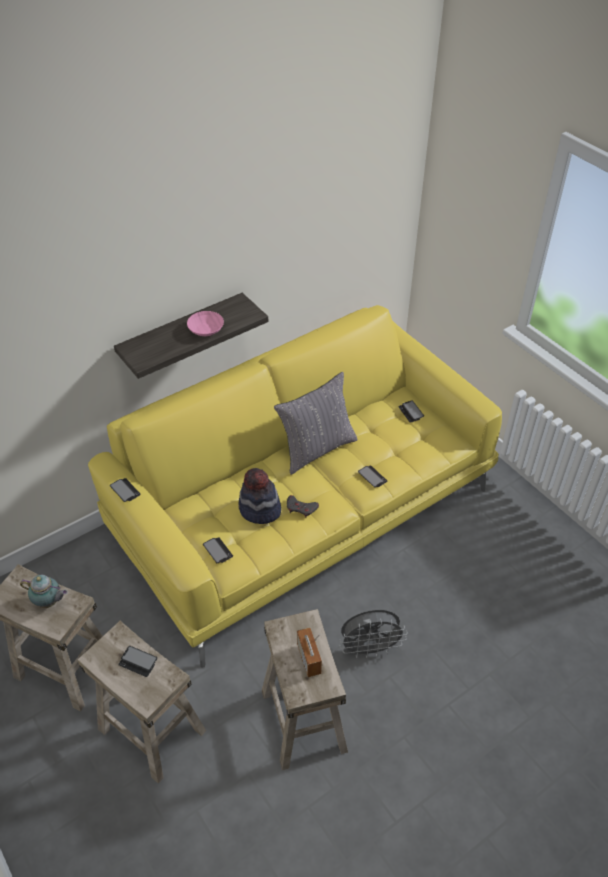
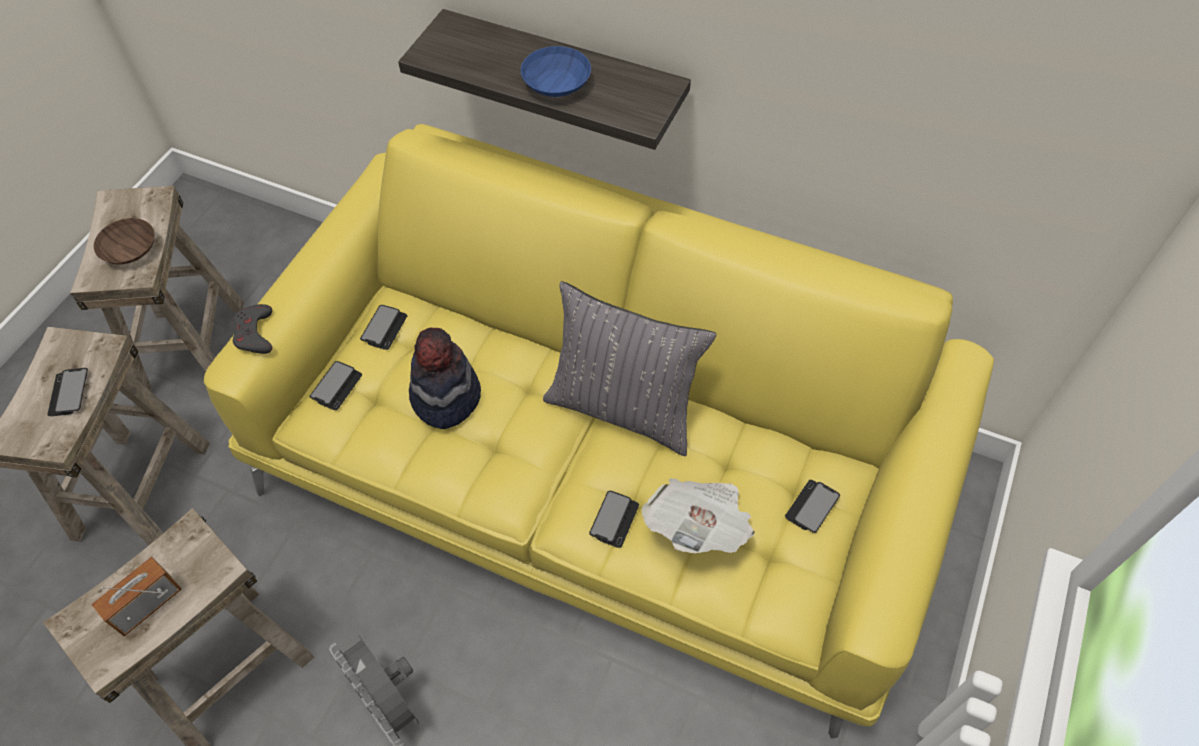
camera: 60 degrees right, 10 degrees up
teapot [20,575,68,608] -> brown bowl [94,218,155,264]
phone [110,478,141,502] -> phone moved to [360,305,407,350]
pink bowl [187,311,224,336] -> blue bowl [521,46,591,97]
grey game controller [287,495,319,518] -> grey game controller moved to [233,304,272,354]
none -> newspaper [642,478,755,553]

